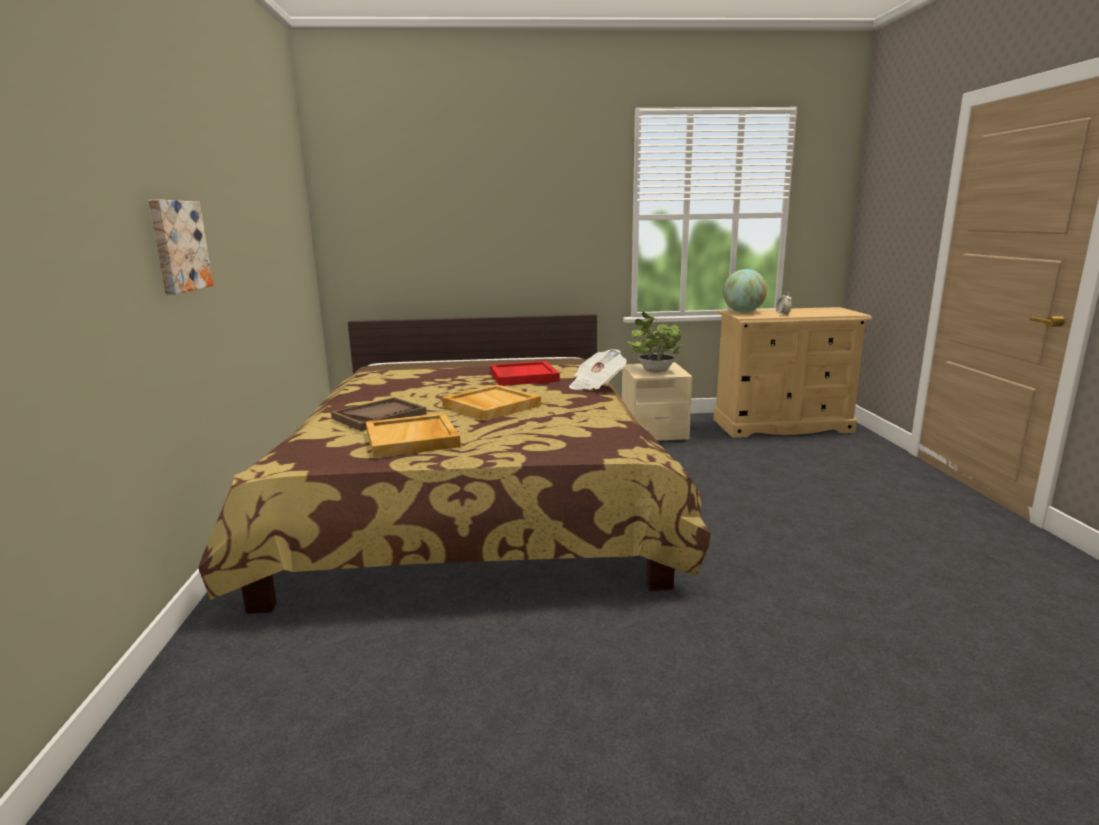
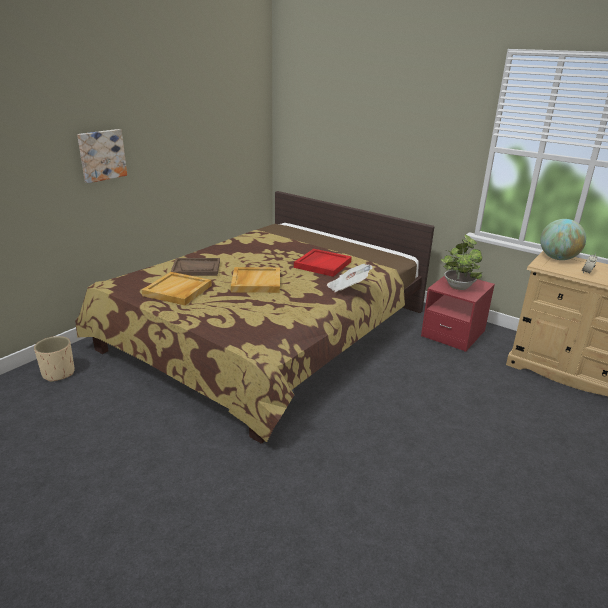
camera: 40 degrees right, 10 degrees up
beige nightstand [622,363,693,441] -> red nightstand [421,276,495,352]
none -> beige planter [34,336,75,382]

